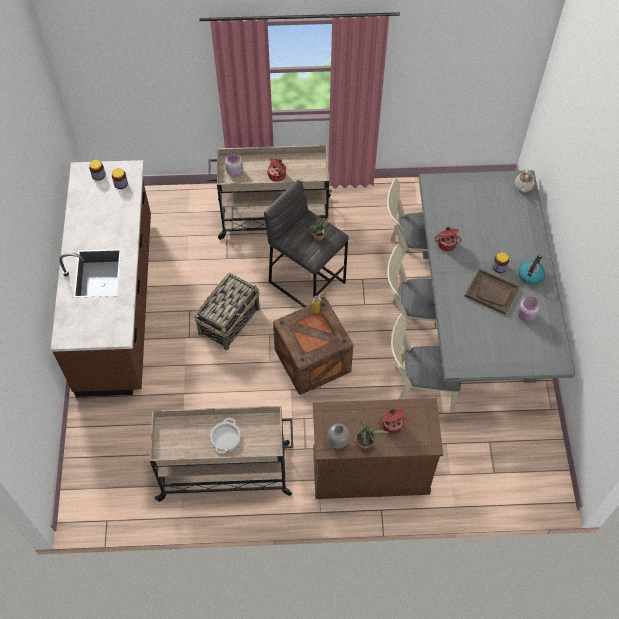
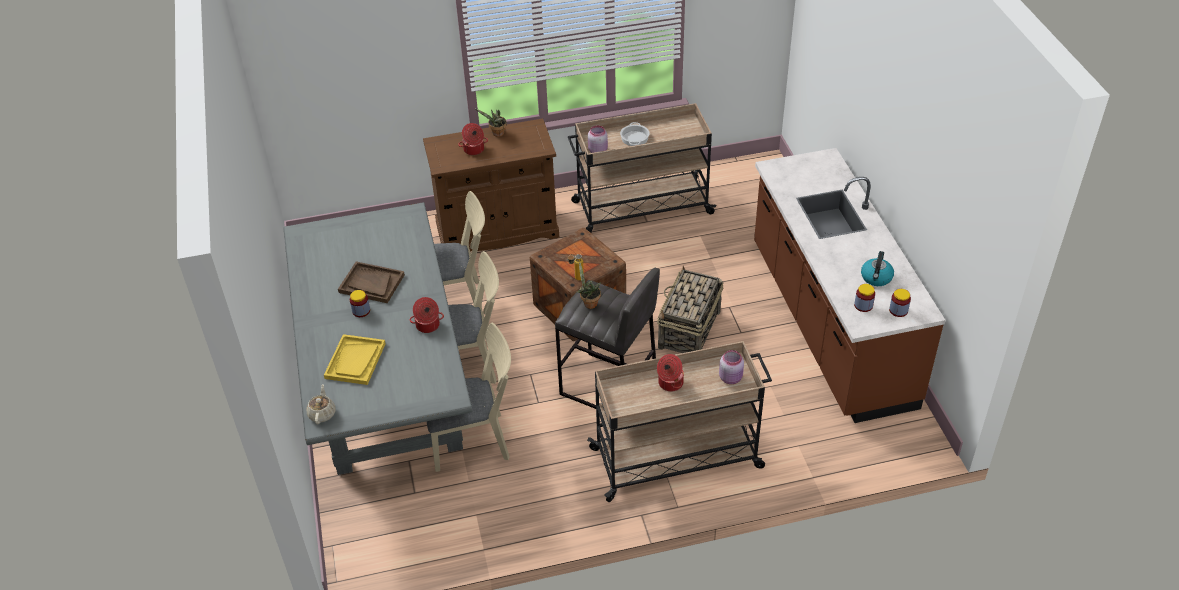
camera: 170 degrees right, 15 degrees down
grey vase [328,423,350,448] -> none
pink jar [518,297,539,321] -> pink jar moved to [588,125,608,153]
kettle [519,255,545,285] -> kettle moved to [861,251,894,286]
none -> yellow tray [324,334,386,385]

